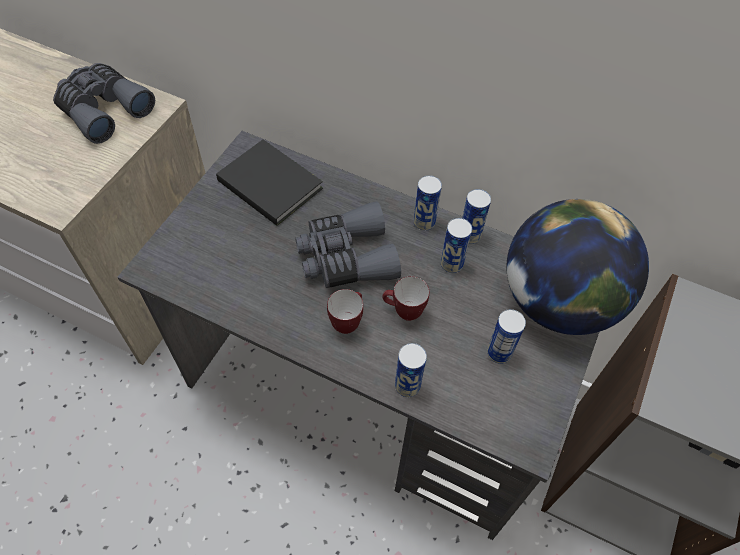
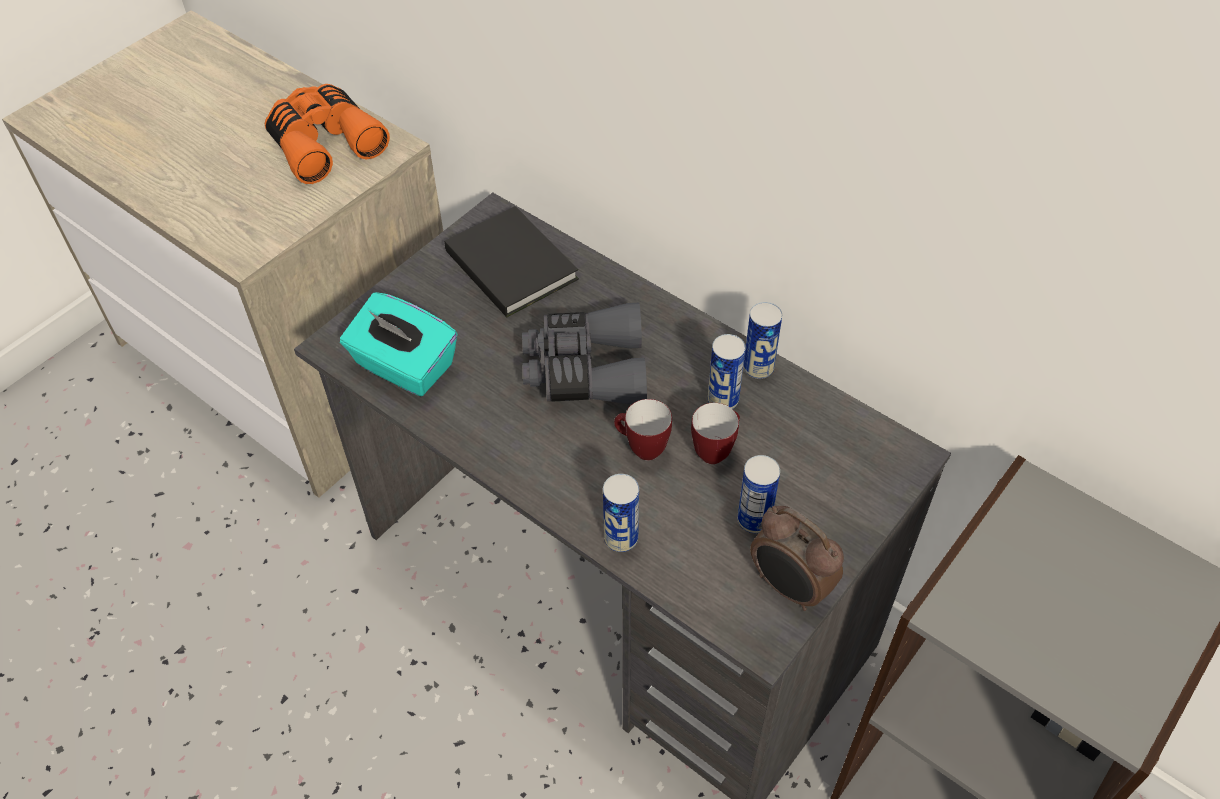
camera: 15 degrees right, 5 degrees down
grey binoculars [53,63,155,144] -> orange binoculars [265,84,390,184]
mug [327,289,363,334] -> mug moved to [691,403,740,464]
can [413,175,442,231] -> none
globe [506,199,649,335] -> none
none -> turquoise tissue box [340,292,457,396]
none -> alarm clock [750,506,844,611]

